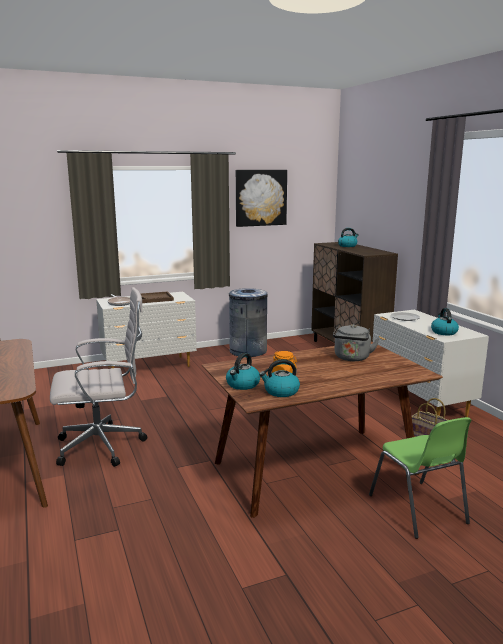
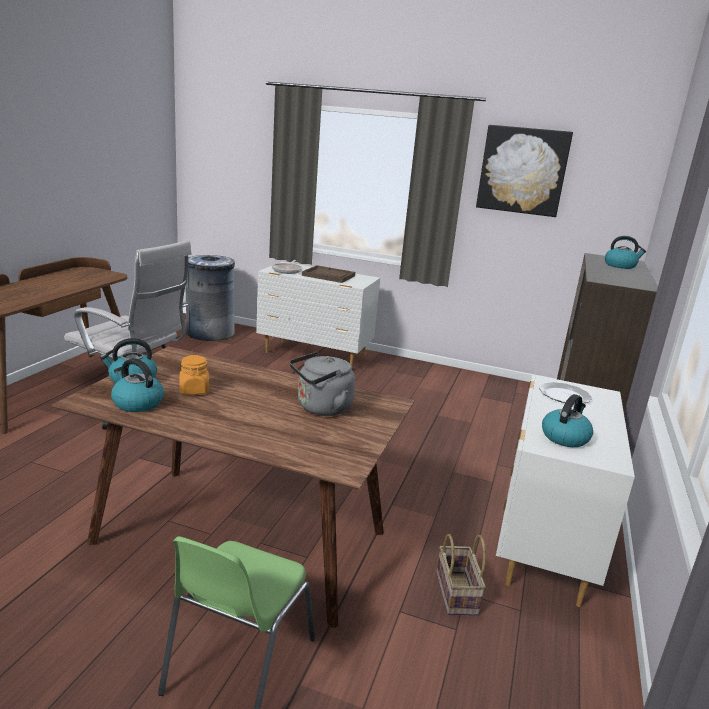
camera: 40 degrees right, 5 degrees up
grey trash can [229,288,268,357] -> grey trash can moved to [185,255,235,341]

